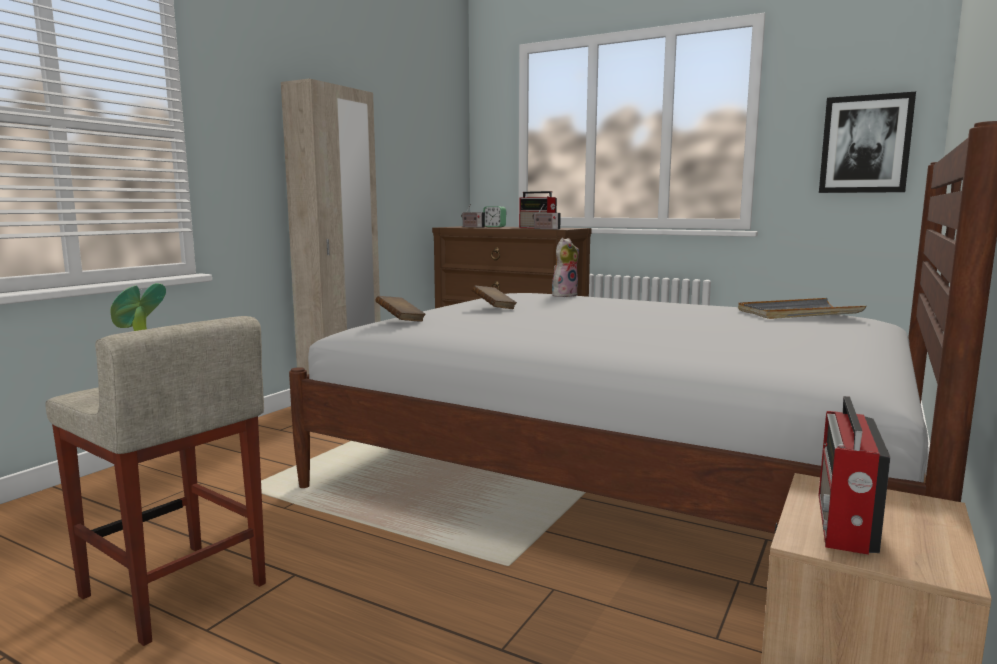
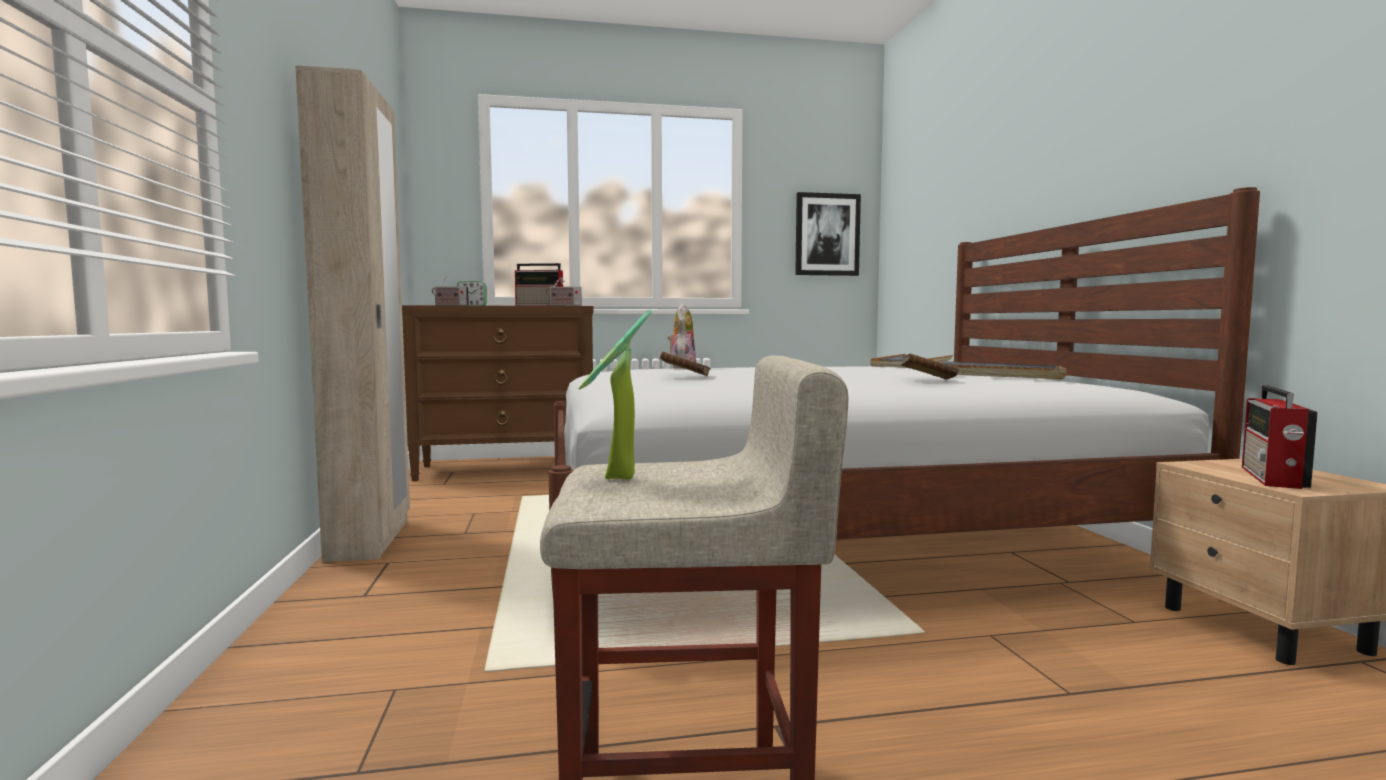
camera: 40 degrees left, 5 degrees down
brown book [375,296,426,322] -> brown book moved to [901,354,959,379]
radio [818,396,891,555] -> radio turned 45 degrees clockwise [1242,385,1318,489]
none -> grey tray [941,361,1067,379]

